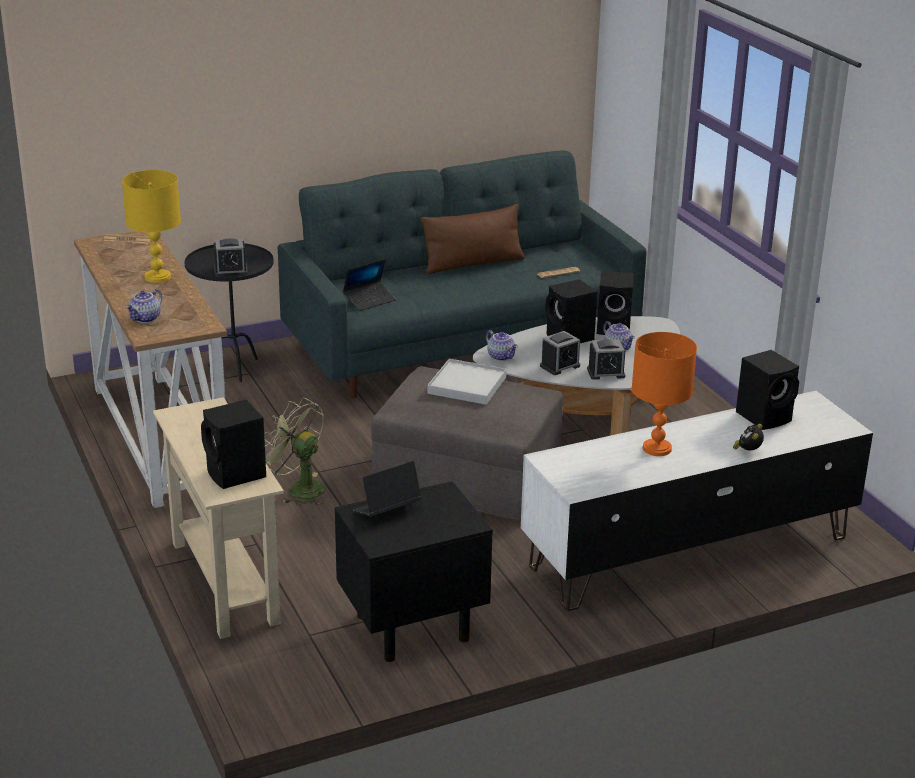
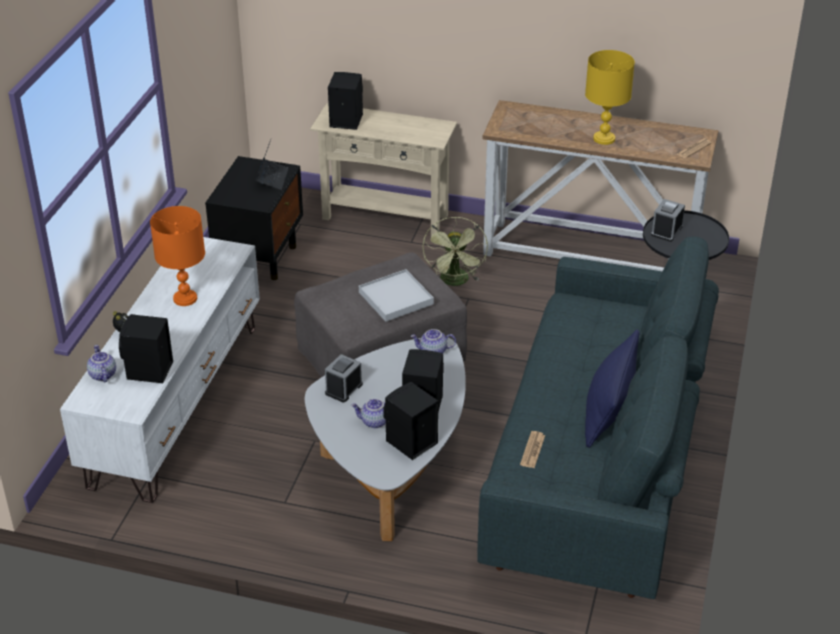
camera: 130 degrees right, 10 degrees up
teapot [126,289,162,323] -> teapot moved to [87,345,116,382]
green fan [264,398,325,506] -> green fan turned 105 degrees clockwise [422,217,488,286]
laptop [343,259,396,311] -> none
brown pillow [421,204,525,274] -> blue pillow [585,329,639,448]
alarm clock [540,331,580,375] -> none

